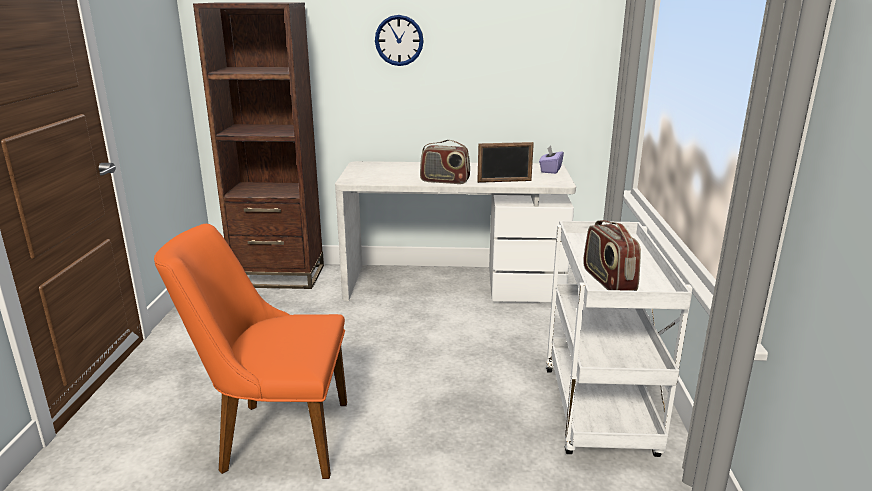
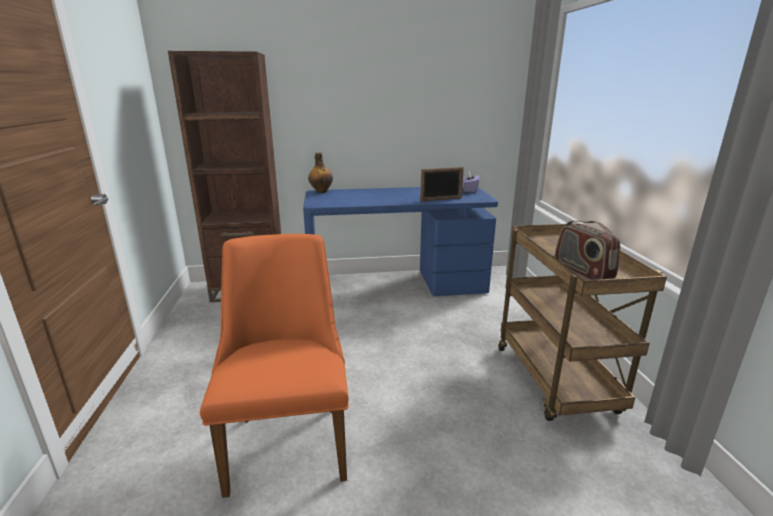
camera: 10 degrees left, 0 degrees up
orange chair [154,224,347,479] -> orange chair turned 90 degrees clockwise [200,234,349,498]
white desk [335,161,576,302] -> blue desk [303,186,498,296]
wall clock [375,15,424,66] -> none
radio [420,140,470,184] -> none
white cart [546,221,692,457] -> brown cart [498,223,667,421]
none -> bottle [308,152,333,193]

